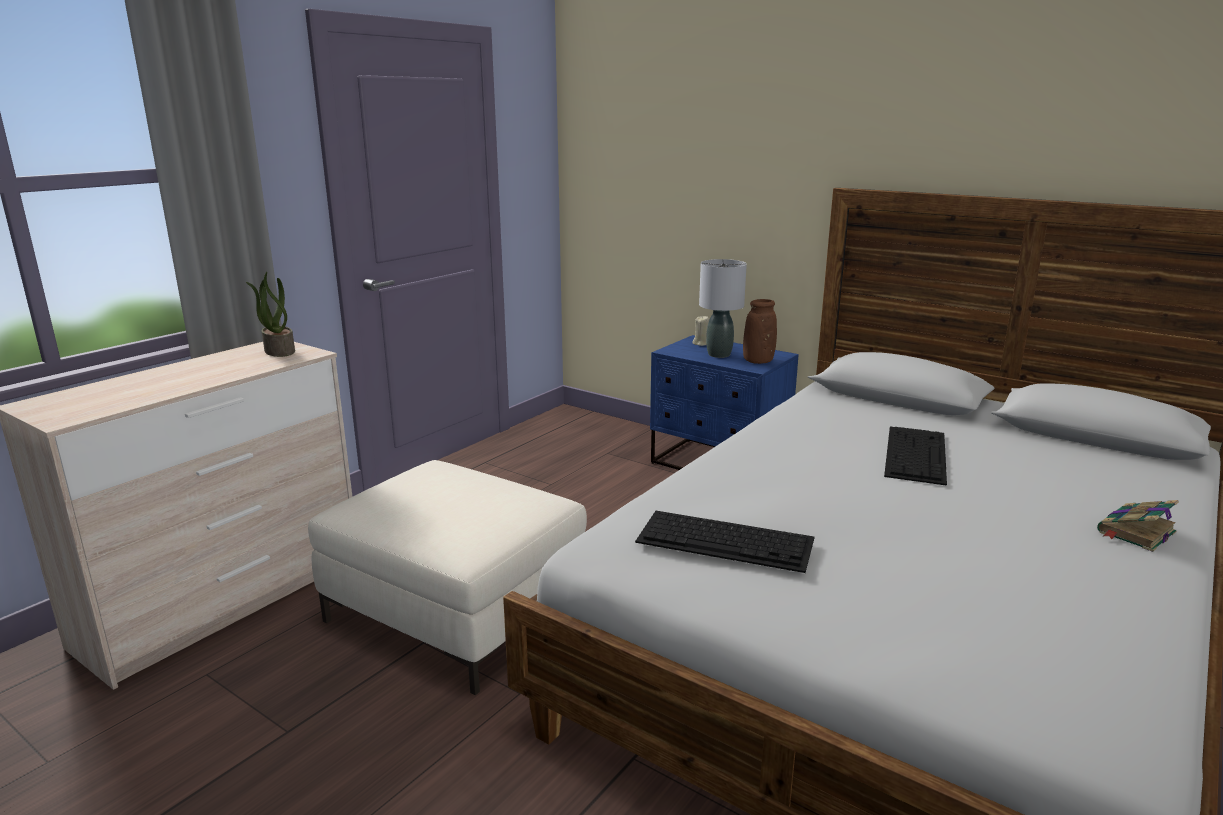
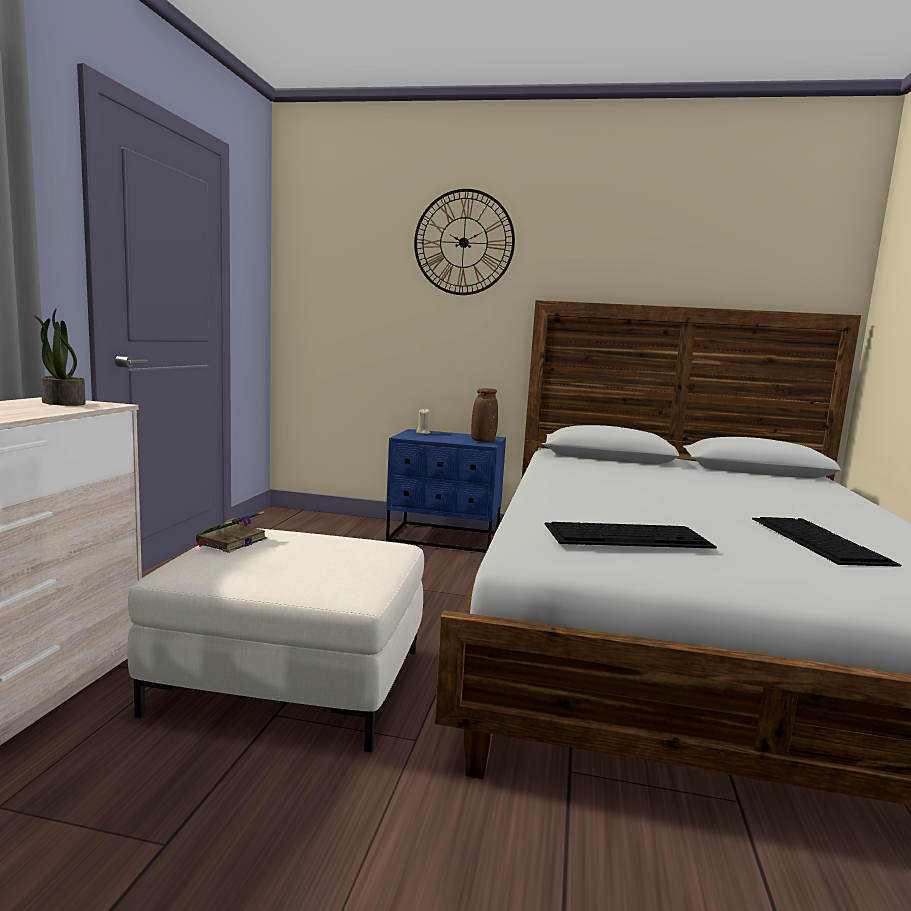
camera: 25 degrees left, 10 degrees down
grey table lamp [699,259,747,358] -> none
keyboard [884,427,947,486] -> keyboard moved to [752,517,901,567]
book [1097,500,1179,552] -> book moved to [194,511,267,553]
none -> wall clock [414,189,515,295]

